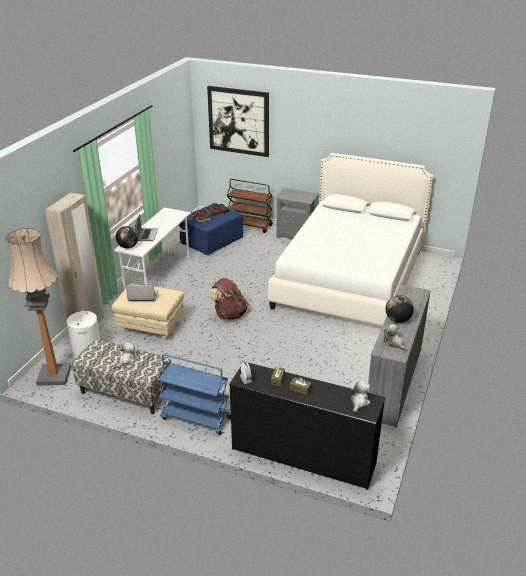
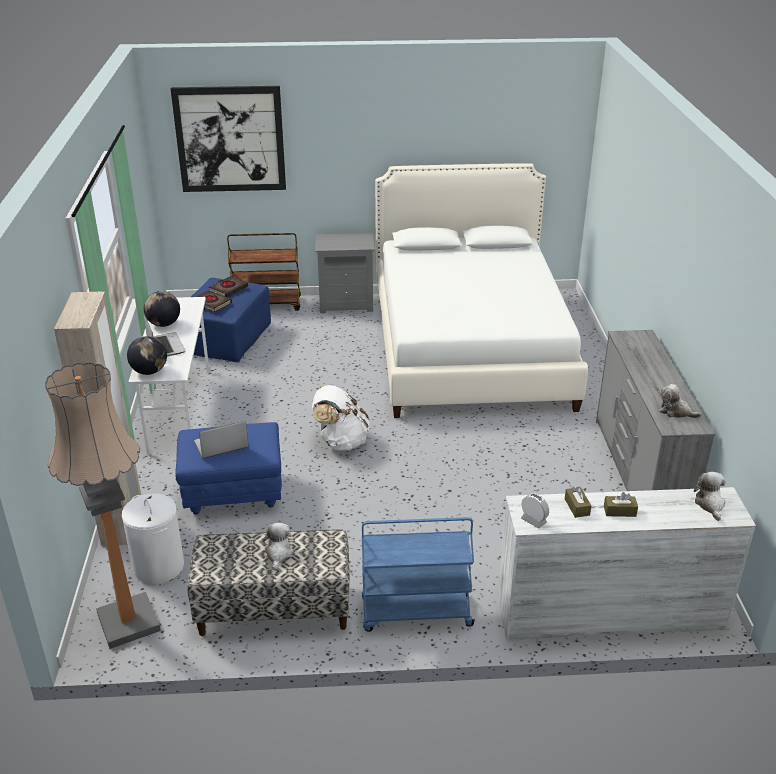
camera: 25 degrees left, 0 degrees up
beige ottoman [112,283,184,340] -> blue ottoman [175,422,282,515]
brown backpack [209,278,248,320] -> white backpack [312,385,370,451]
black dresser [229,362,385,490] -> white dresser [498,487,756,641]
globe [386,295,414,323] -> globe moved to [144,291,180,327]

